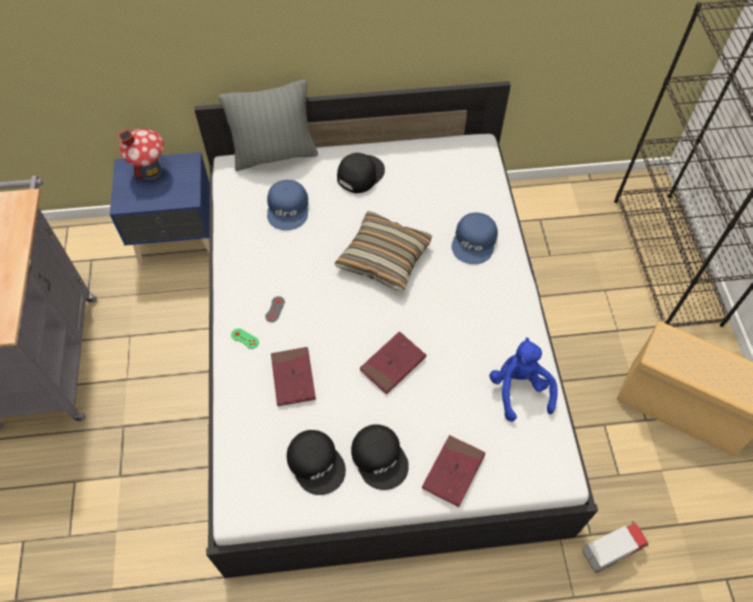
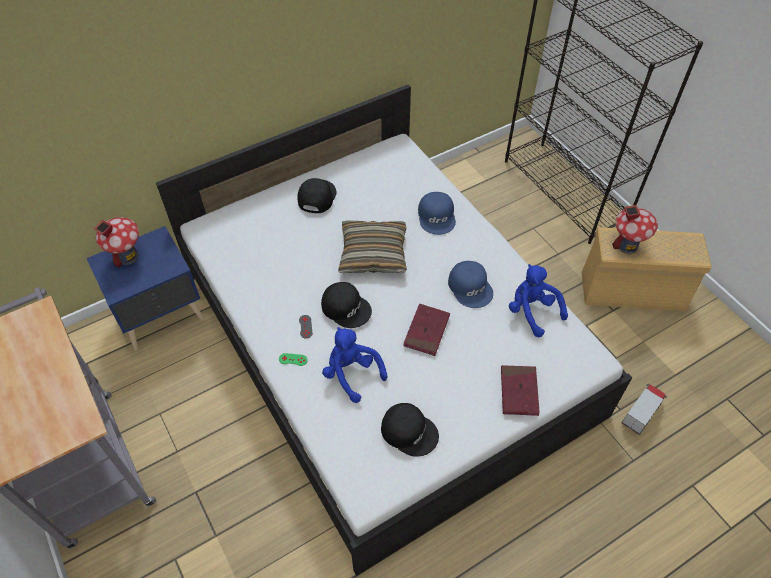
camera: 25 degrees left, 5 degrees down
grey pillow [219,80,318,171] -> none
blue cap [267,180,308,230] -> blue cap moved to [448,261,493,308]
red book [271,347,316,406] -> blue plush toy [322,327,387,403]
black cap [351,424,409,490] -> black cap moved to [321,282,372,328]
none -> toy house [612,205,658,254]

